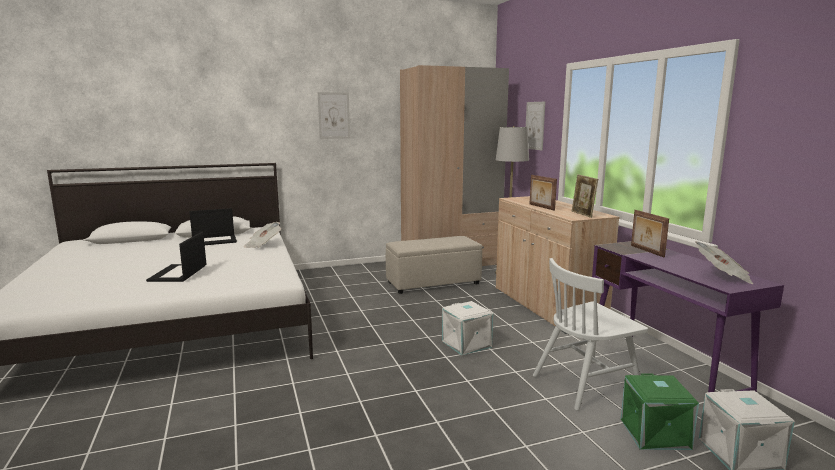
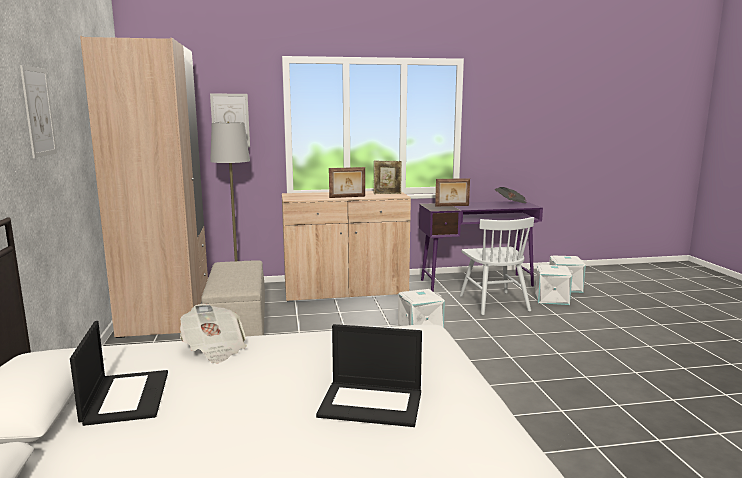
camera: 80 degrees left, 0 degrees up
green storage box [621,373,699,450] -> white storage box [535,265,573,305]

